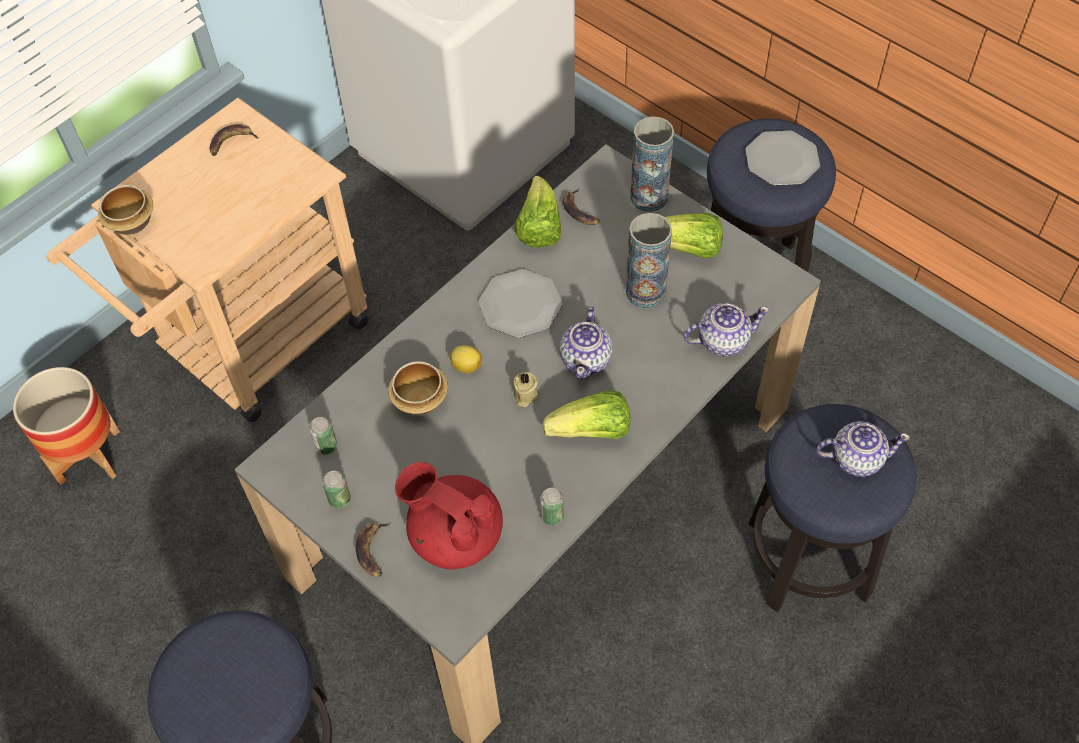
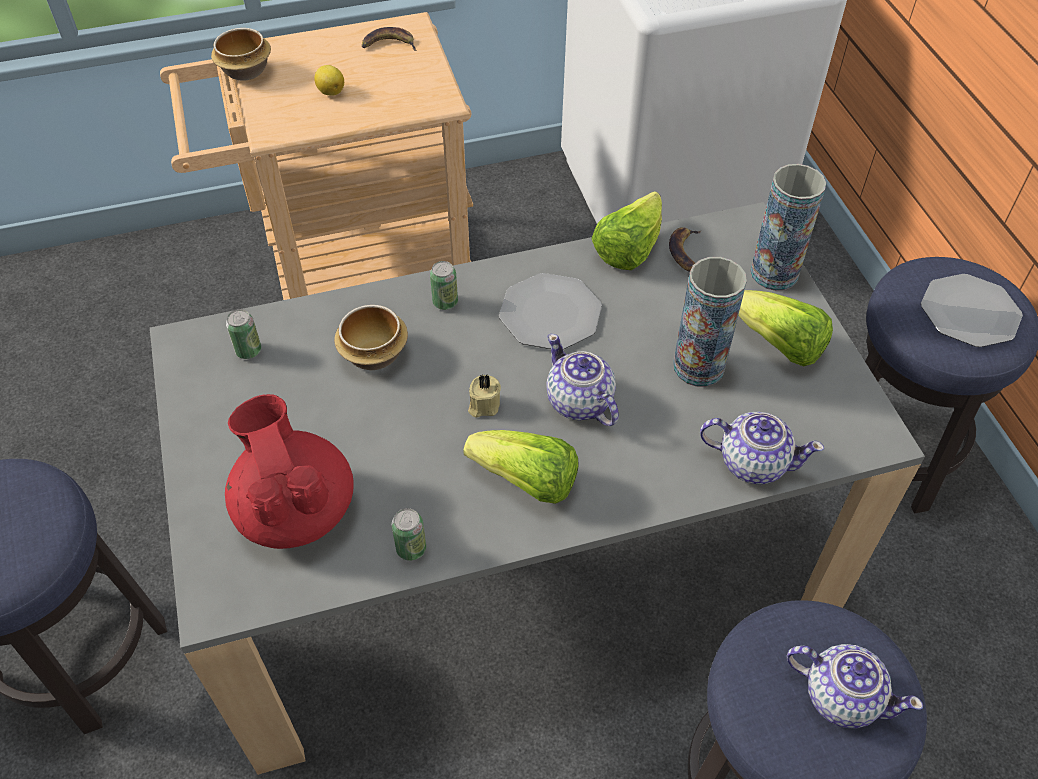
camera: 30 degrees right, 5 degrees down
planter [13,367,120,484] -> none
can [322,471,351,508] -> can moved to [430,261,458,310]
banana [356,522,391,576] -> none
lemon [449,345,482,373] -> lemon moved to [314,65,344,96]
teapot [560,307,613,380] -> teapot turned 105 degrees clockwise [546,334,619,426]

